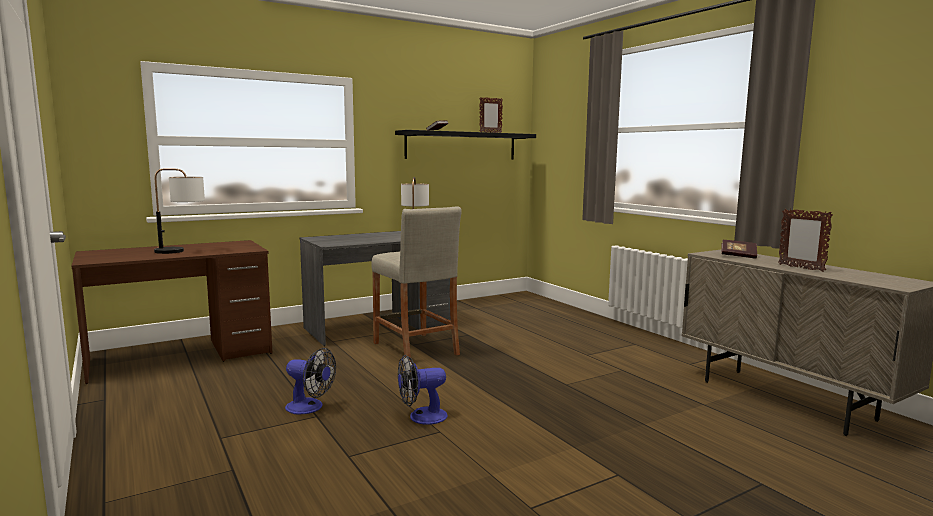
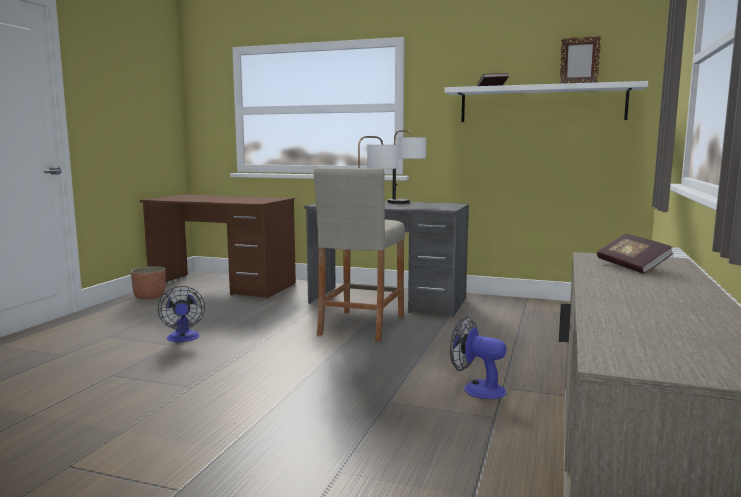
camera: 50 degrees right, 0 degrees up
table lamp [154,168,205,254] -> table lamp moved to [388,130,426,204]
black shelf [395,130,536,160] -> white shelf [444,81,648,122]
fan [398,355,448,425] -> fan moved to [450,316,507,399]
picture frame [778,209,833,272] -> none
none -> planter [131,266,166,300]

